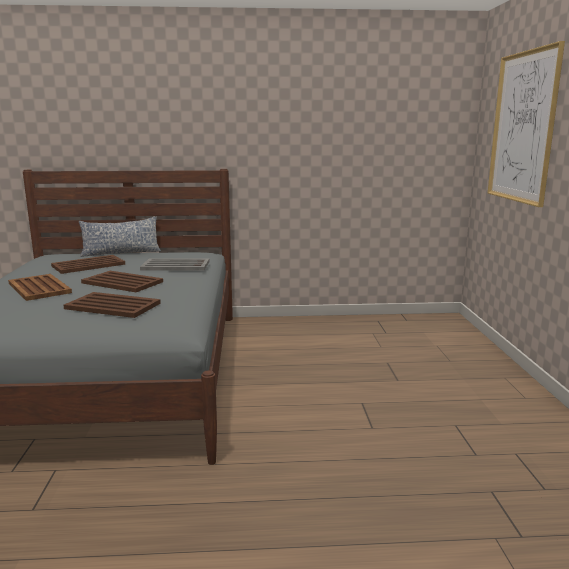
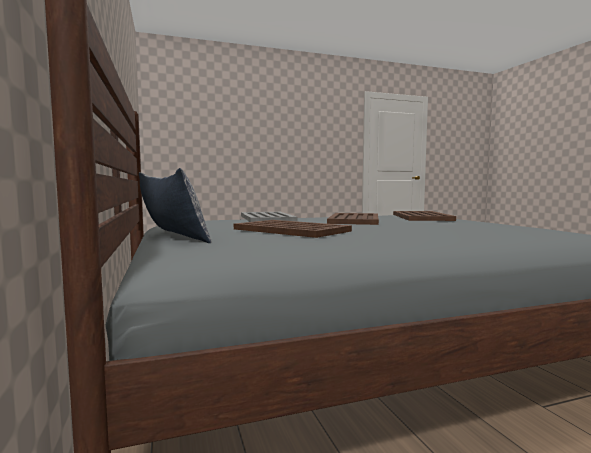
camera: 105 degrees left, 10 degrees down
brown tray [8,274,72,301] -> none
picture [487,41,565,207] -> none

